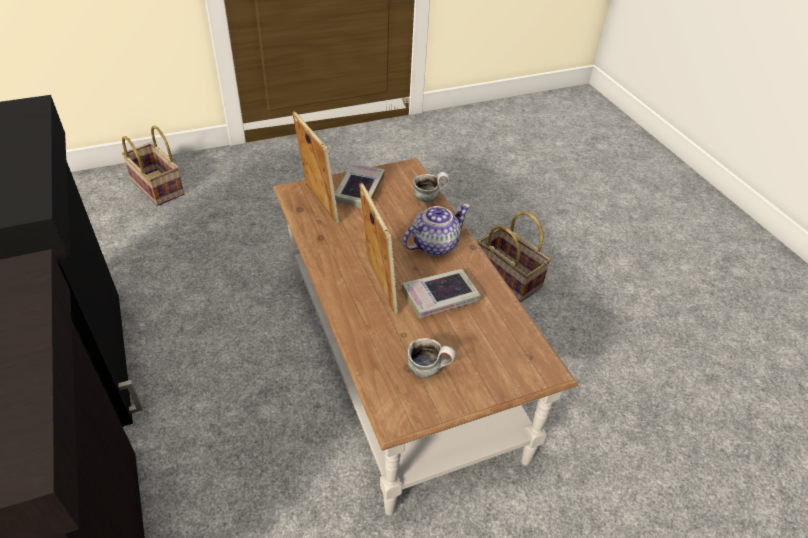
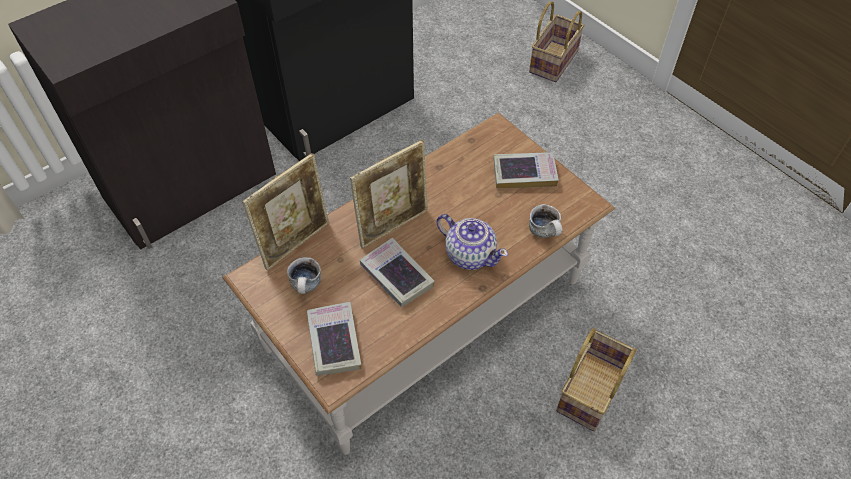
camera: 75 degrees right, 10 degrees up
picture frame [292,111,340,224] -> picture frame moved to [242,153,329,271]
none -> book [307,302,361,376]

